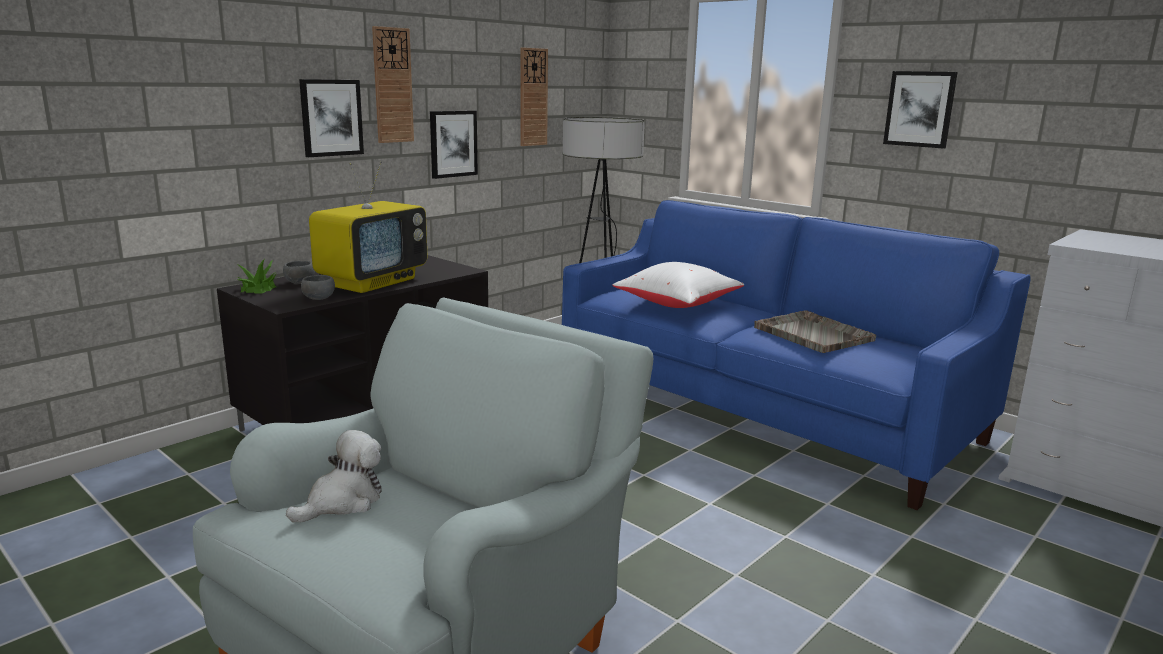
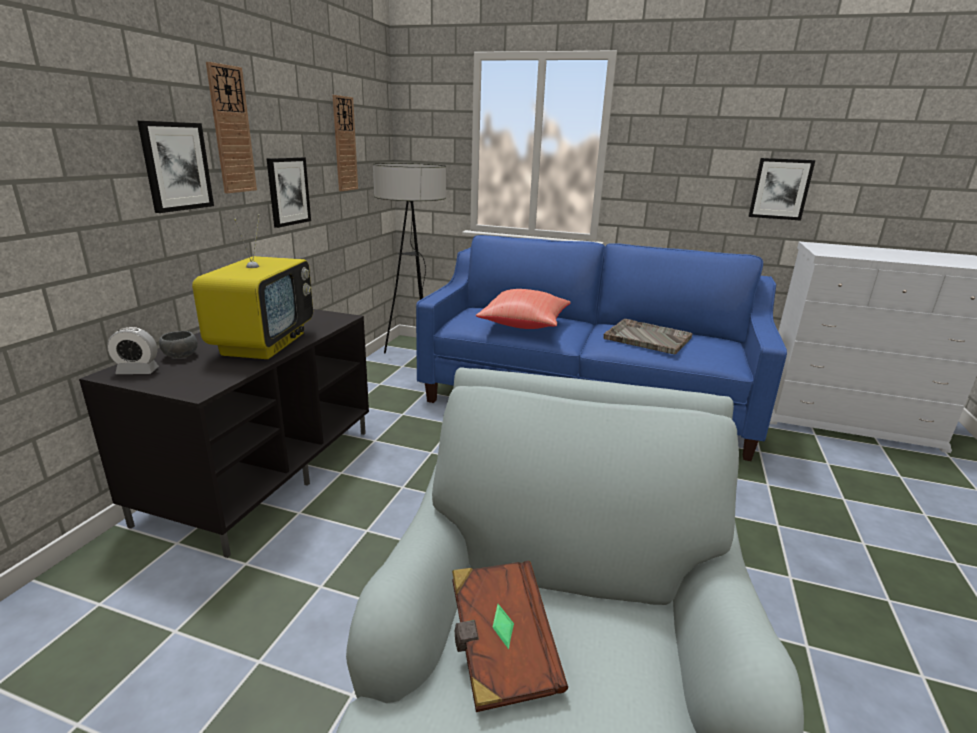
camera: 25 degrees left, 5 degrees up
potted plant [238,259,276,294] -> alarm clock [107,327,159,374]
plush toy [286,430,382,522] -> brown book [452,560,568,712]
grey bowl [301,275,335,300] -> none
white pillow [612,262,744,308] -> red pillow [476,289,571,329]
picture [883,71,958,149] -> picture moved to [748,158,816,221]

